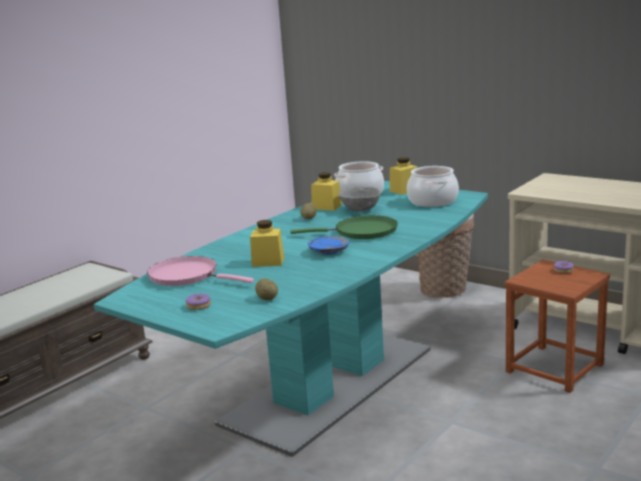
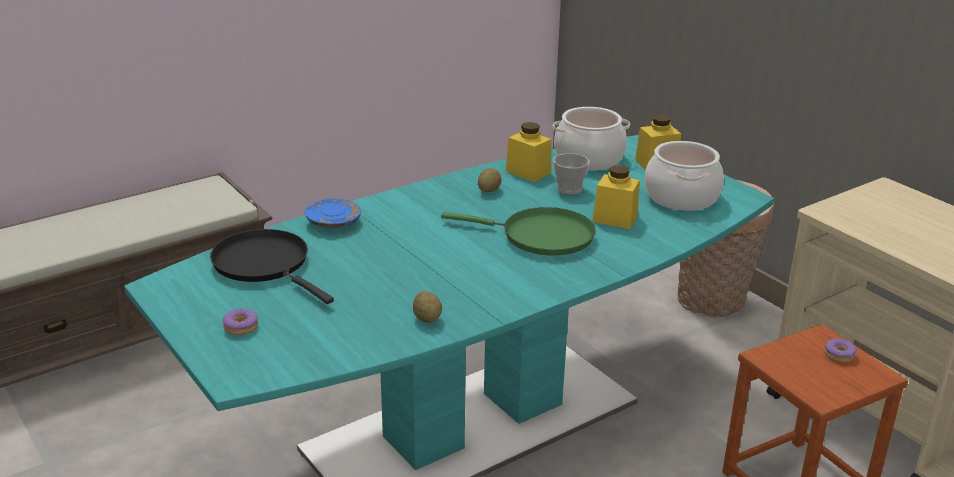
camera: 15 degrees right, 10 degrees up
pink frying pan [147,256,254,286] -> black frying pan [210,229,334,304]
yellow jar [250,220,284,267] -> yellow jar moved to [593,165,640,229]
potato [255,278,278,300] -> potato moved to [413,291,442,323]
blue plate [308,236,349,255] -> blue plate moved to [305,199,361,229]
grey bowl [339,186,381,212] -> cup [553,153,590,195]

